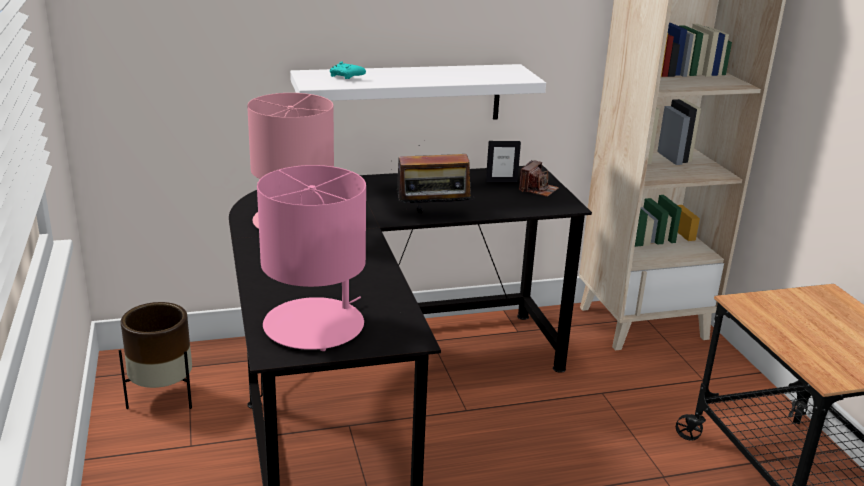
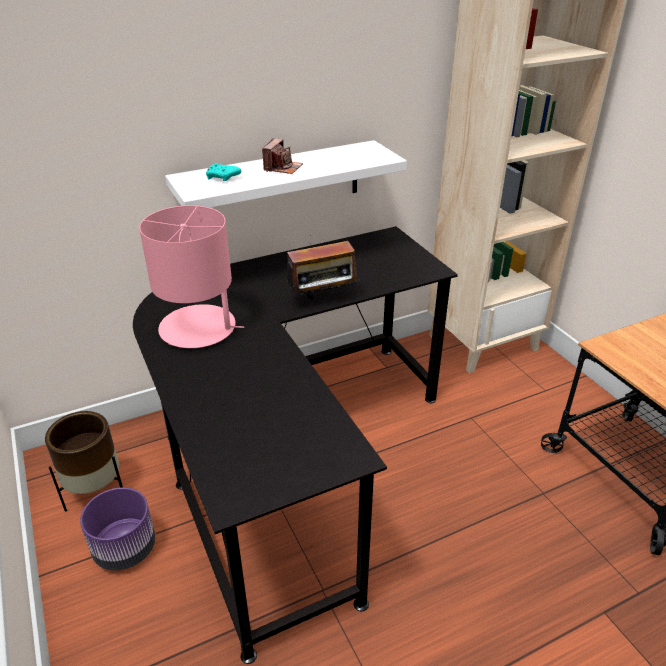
camera: 10 degrees left, 10 degrees up
pink table lamp [257,165,366,351] -> none
picture frame [486,141,521,182] -> none
camera [519,160,559,197] -> camera moved to [262,138,303,174]
none -> purple planter [80,487,155,571]

